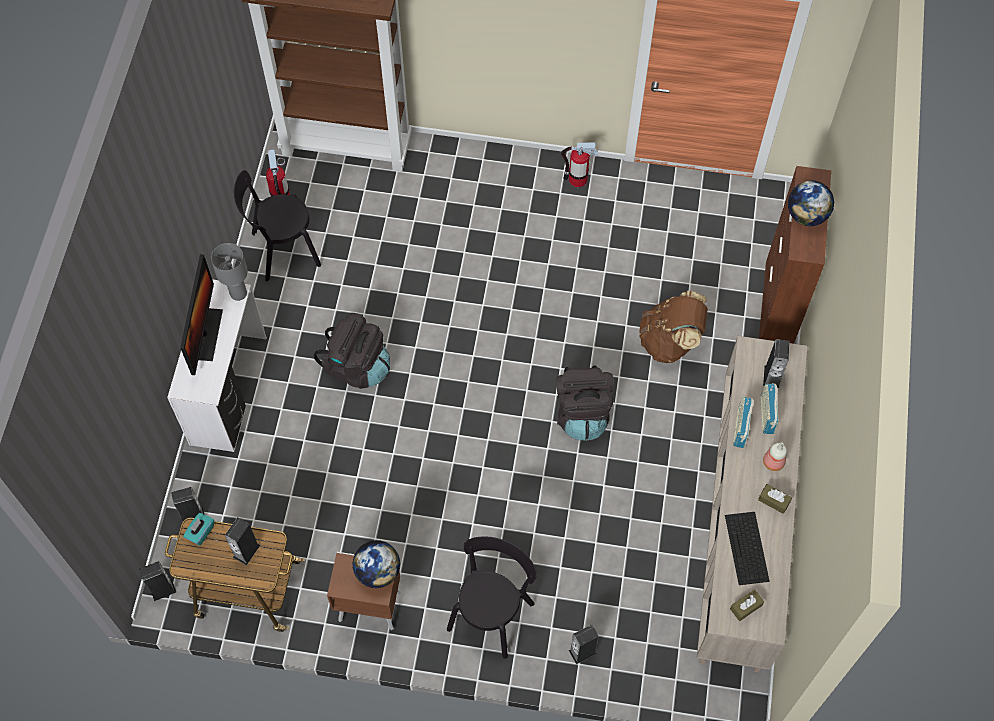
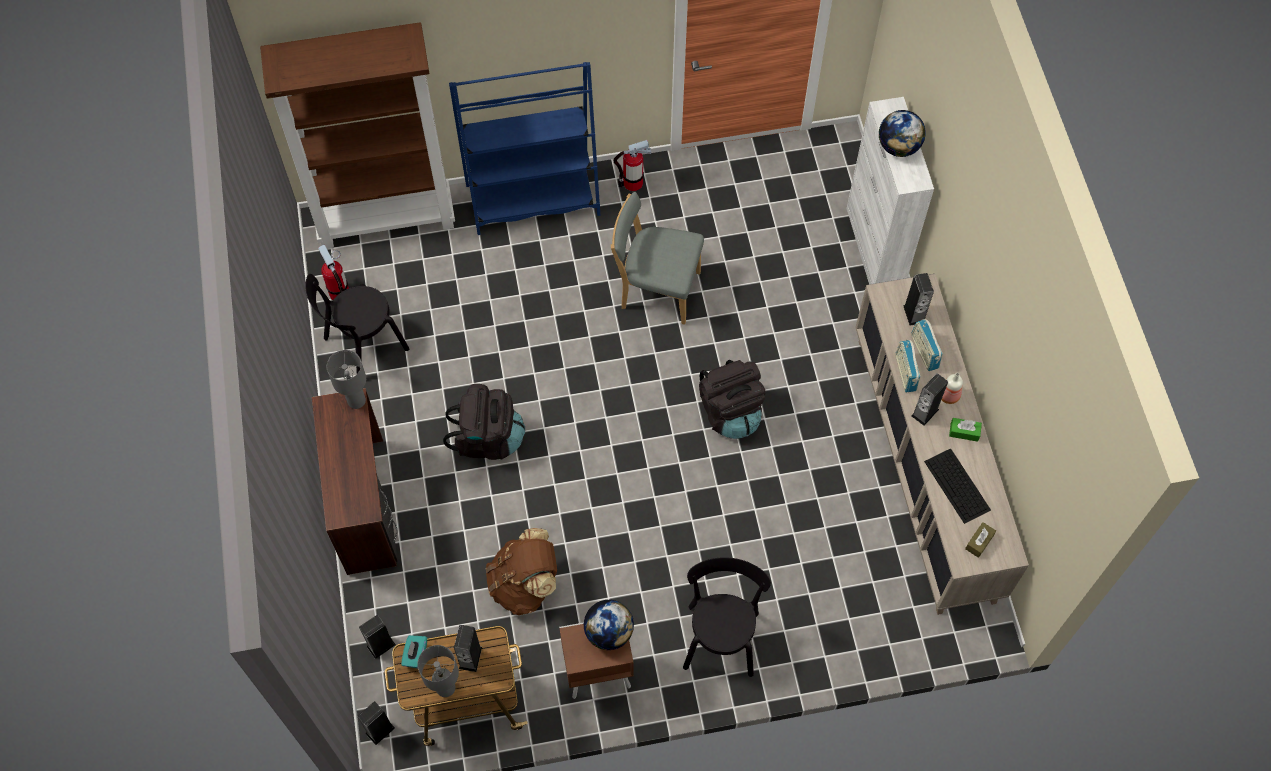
camera: 20 degrees left, 0 degrees up
white desk [167,279,267,452] -> brown desk [312,388,398,575]
monitor [180,254,223,375] -> none
speaker [569,624,599,664] -> speaker moved to [911,373,948,426]
brown backpack [639,291,708,363] -> brown backpack moved to [486,528,557,615]
brown tissue box [758,484,792,514] -> green tissue box [949,418,982,442]
brown cabinet [759,166,831,344] -> white cabinet [847,97,934,285]
none -> grey table lamp [417,645,459,697]
none -> blue bookcase [449,62,600,235]
none -> grey chair [611,192,704,325]

